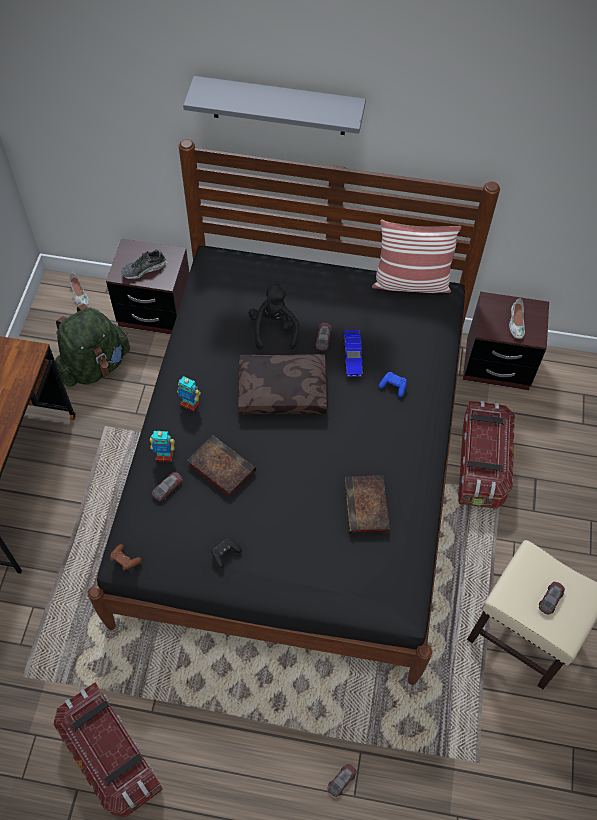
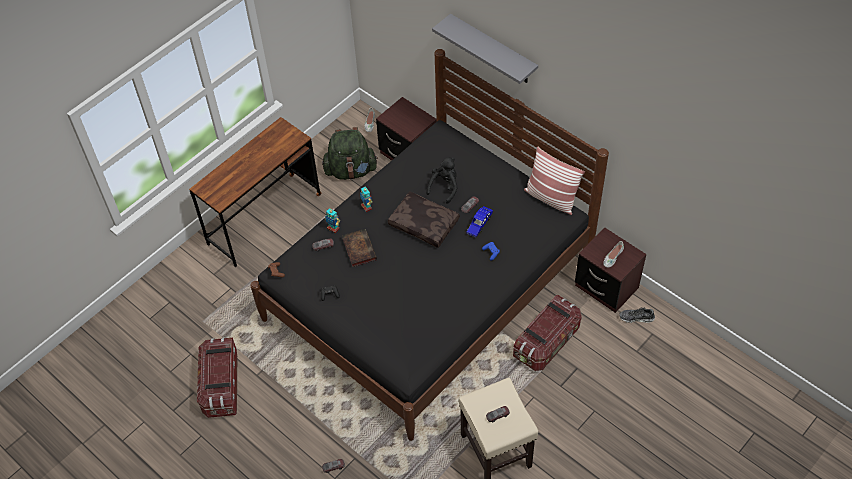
camera: 35 degrees right, 5 degrees down
shoe [121,249,166,280] -> shoe moved to [619,307,655,323]
book [344,475,390,534] -> none

